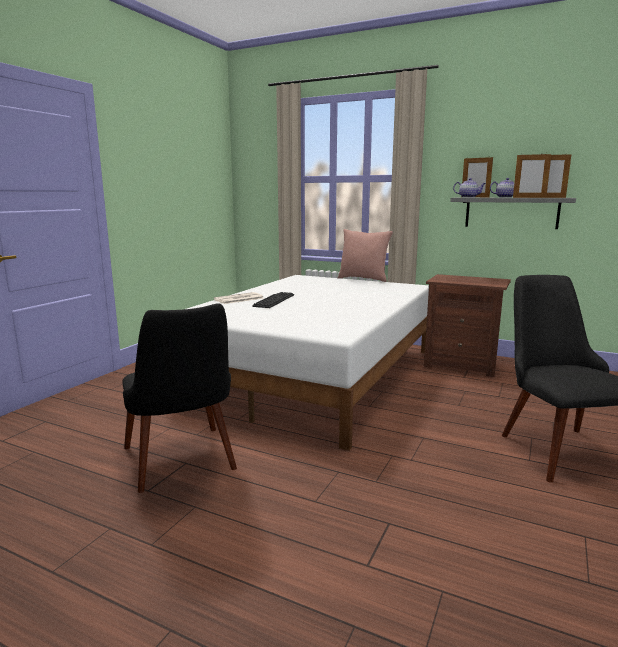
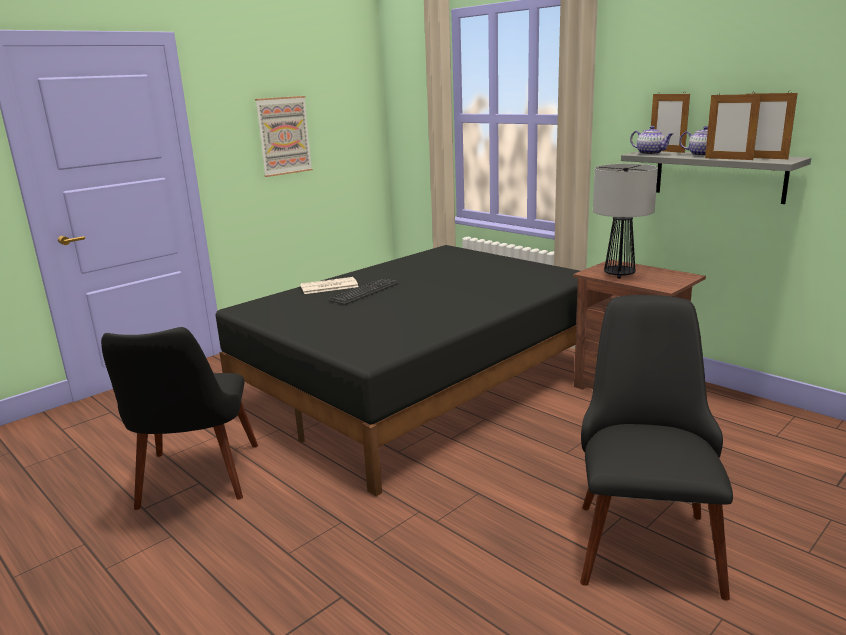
camera: 20 degrees right, 5 degrees up
white bed [187,275,429,451] -> black bed [216,245,580,496]
pink pillow [338,229,393,282] -> none
none -> picture [255,96,313,177]
none -> table lamp [593,164,658,279]

